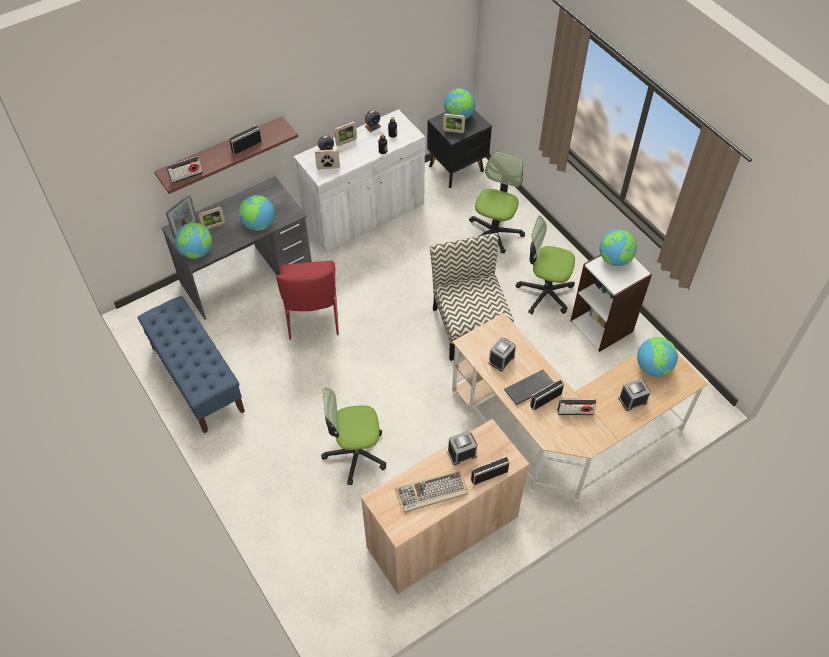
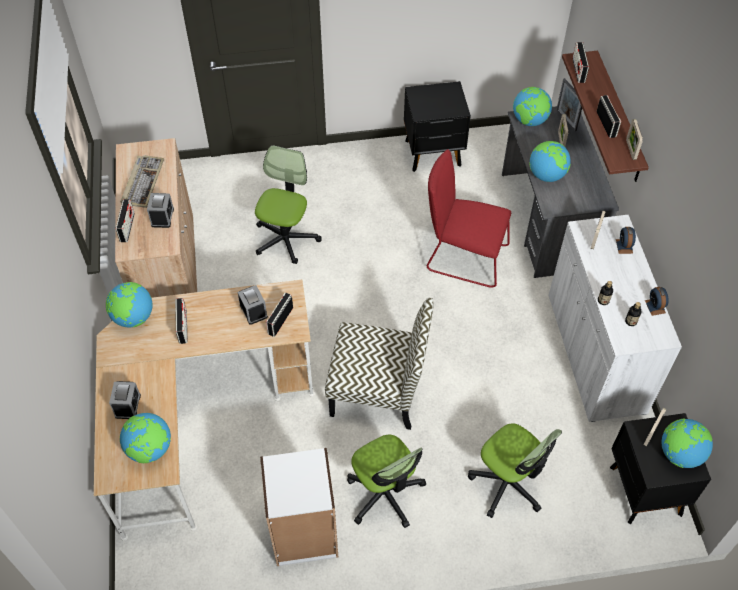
camera: 115 degrees right, 0 degrees up
blue bench [137,296,245,433] -> black nightstand [404,81,471,172]
picture frame [334,121,357,146] -> picture frame moved to [626,119,643,160]
keyboard [504,370,554,405] -> none
office chair [516,216,575,314] -> office chair turned 105 degrees clockwise [347,435,426,528]
radio [558,399,596,415] -> radio moved to [266,293,293,337]
globe [600,230,637,266] -> globe moved to [106,282,152,328]

